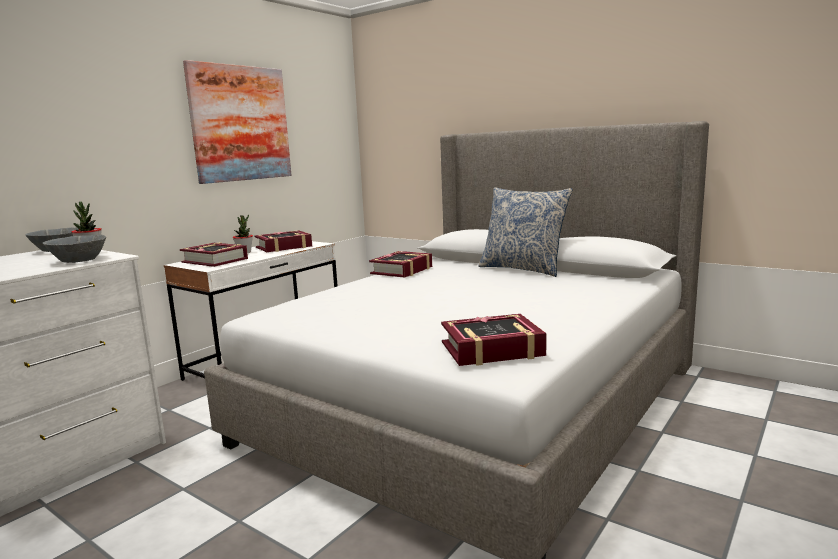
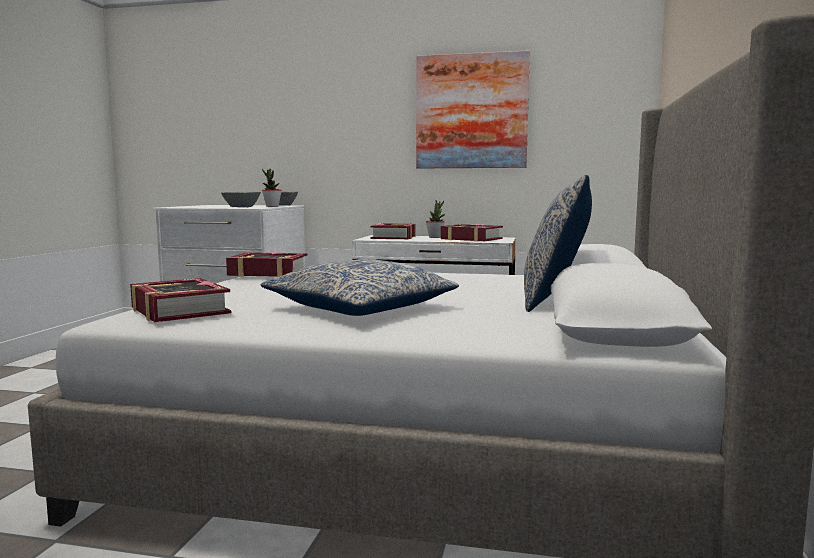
camera: 65 degrees right, 5 degrees down
book [369,251,432,278] -> book moved to [226,251,307,277]
none -> pillow [260,259,459,316]

